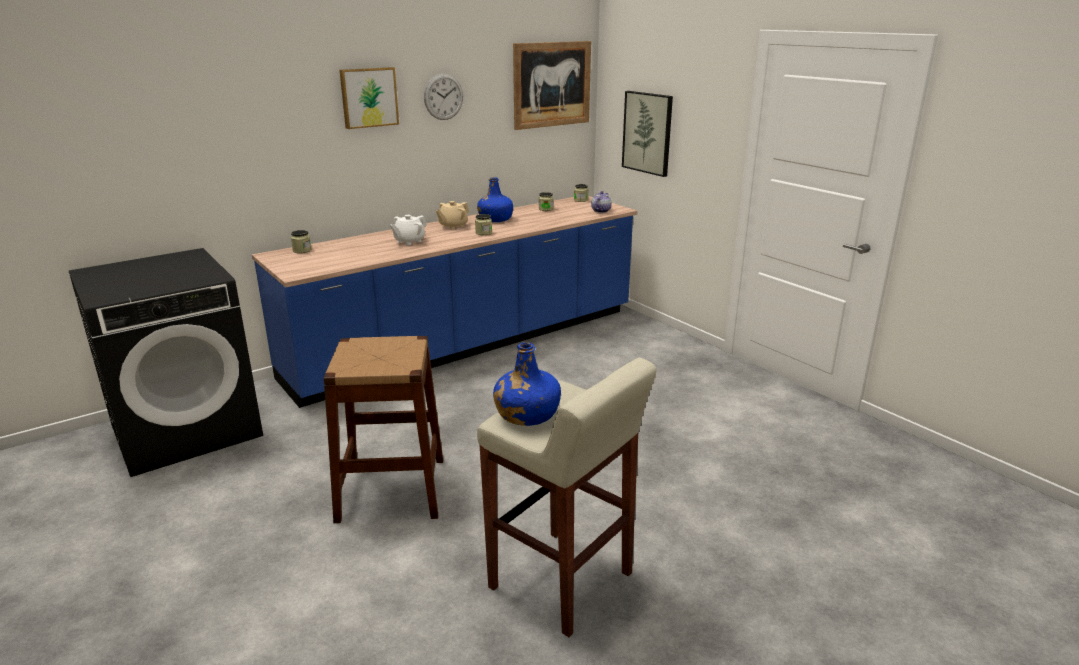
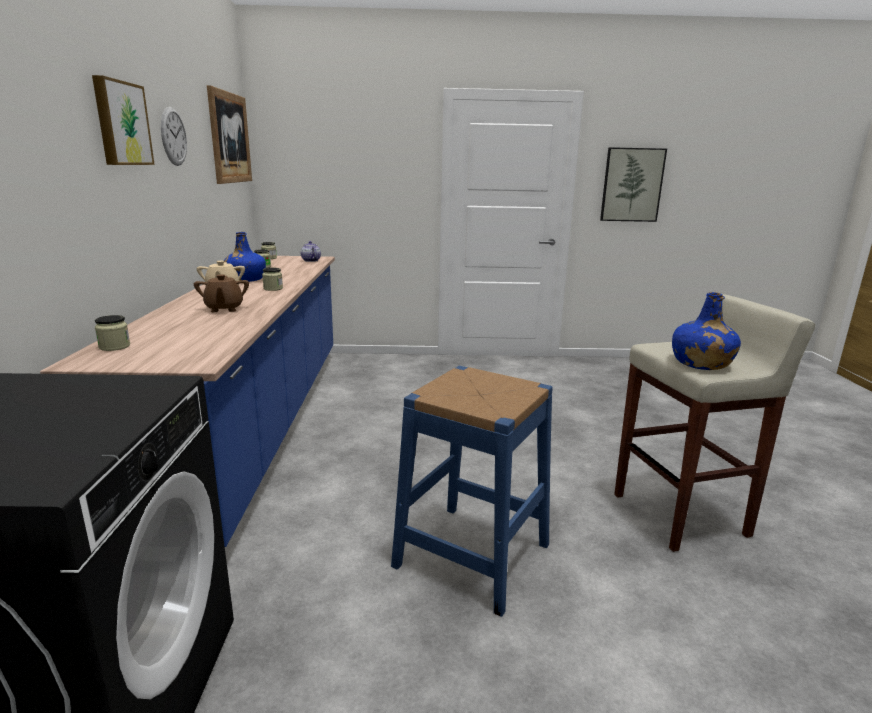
camera: 55 degrees left, 5 degrees down
brown stool [323,336,443,523] -> blue stool [391,366,553,617]
white teapot [390,215,426,245] -> brown teapot [194,274,249,312]
picture [622,91,673,177] -> picture moved to [600,147,667,222]

